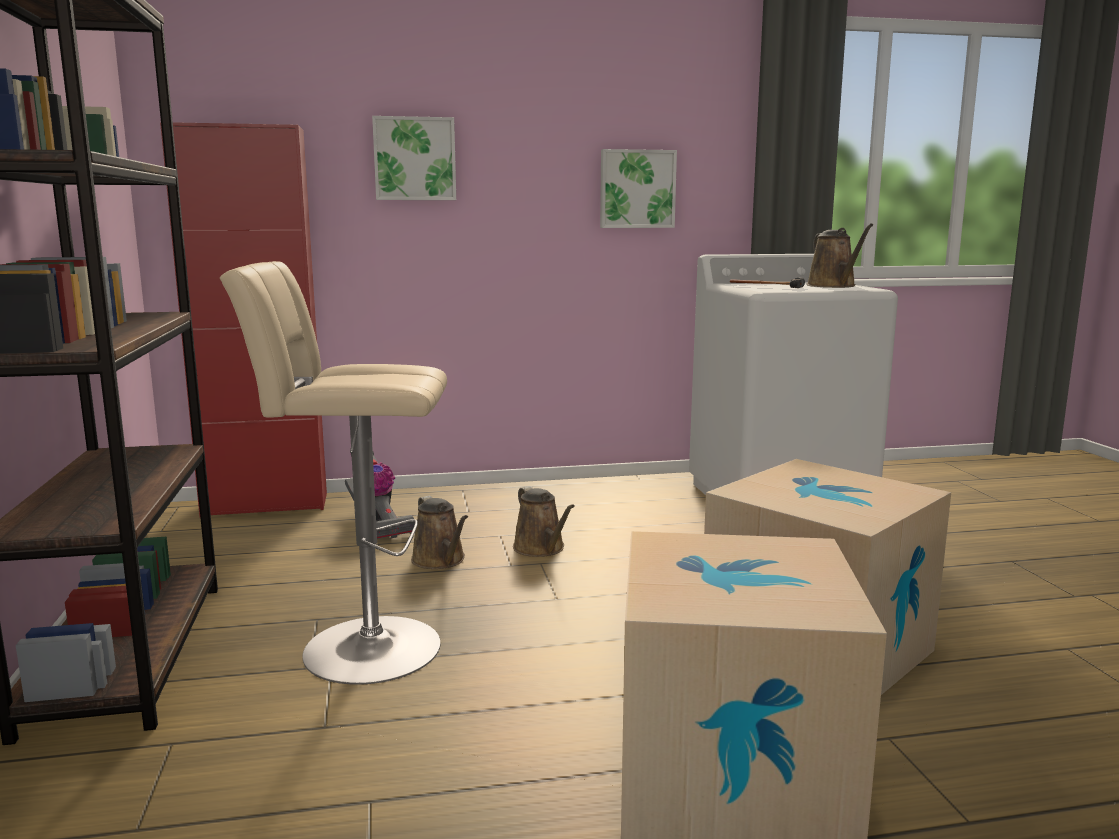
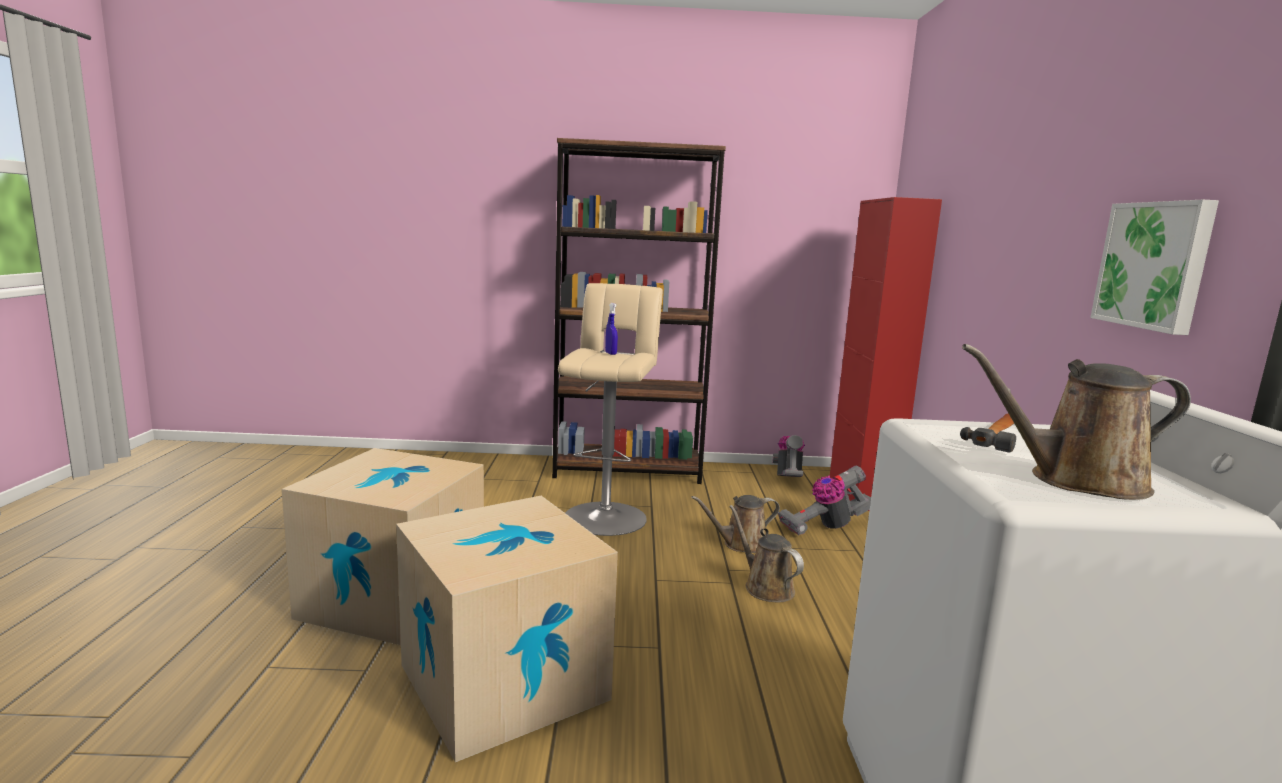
camera: 100 degrees right, 0 degrees up
picture [372,116,456,200] -> none
brown watering can [513,486,575,557] -> brown watering can turned 75 degrees clockwise [729,505,804,602]
none -> blue spray bottle [605,303,618,355]
none -> vacuum cleaner [772,435,805,477]

